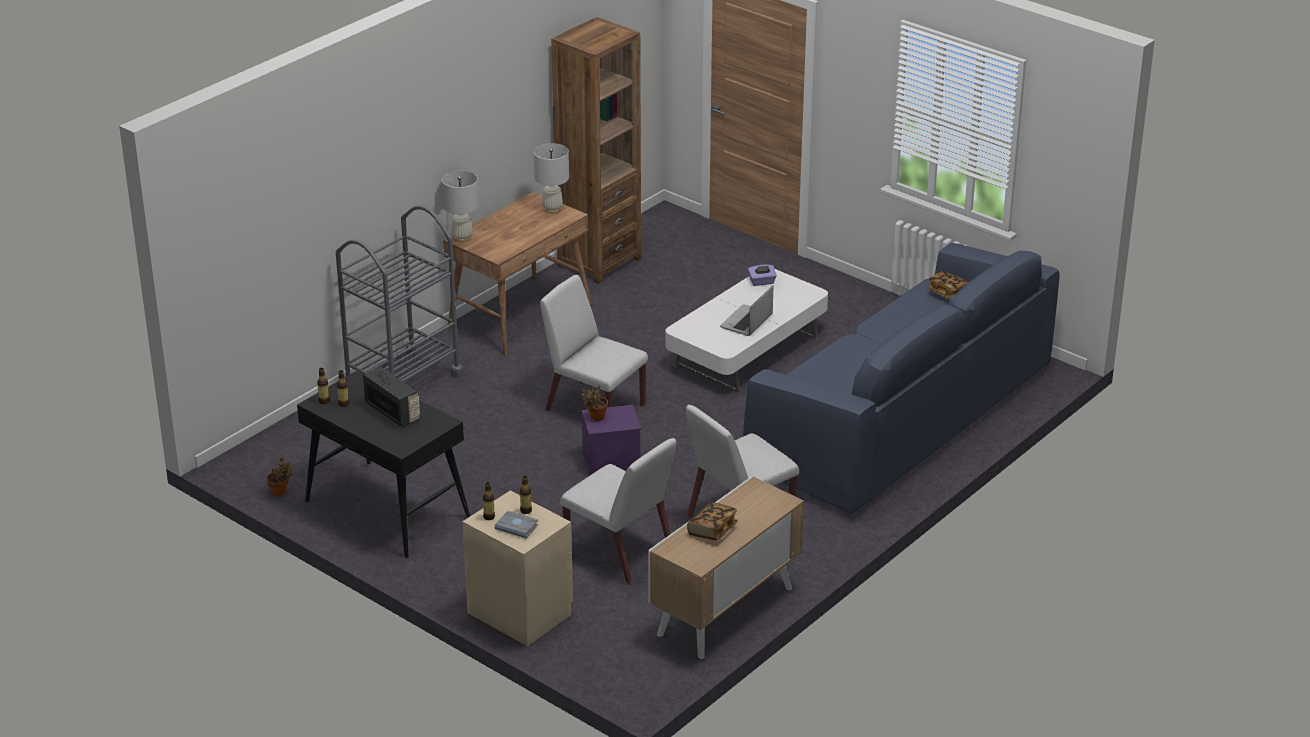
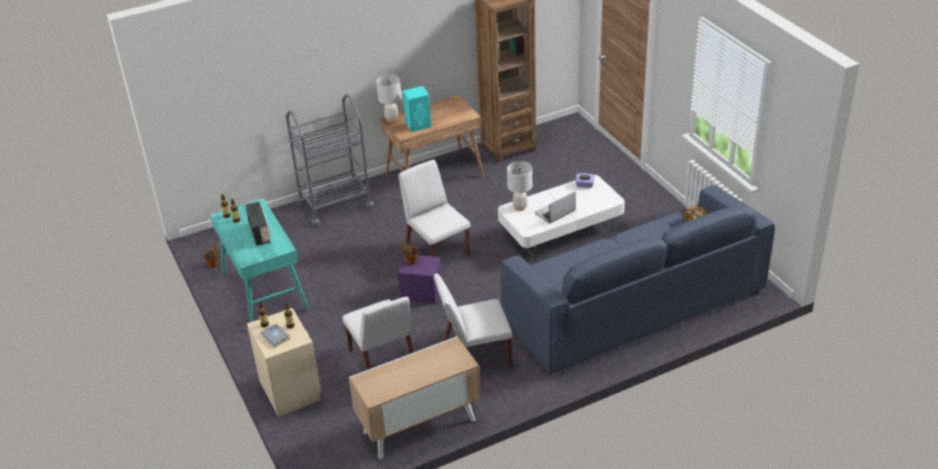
camera: 25 degrees right, 5 degrees up
black desk [297,370,470,558] -> turquoise desk [211,198,309,322]
white table lamp [534,143,569,214] -> white table lamp moved to [507,161,532,211]
book [687,502,738,541] -> none
none -> turquoise speaker [403,86,432,132]

